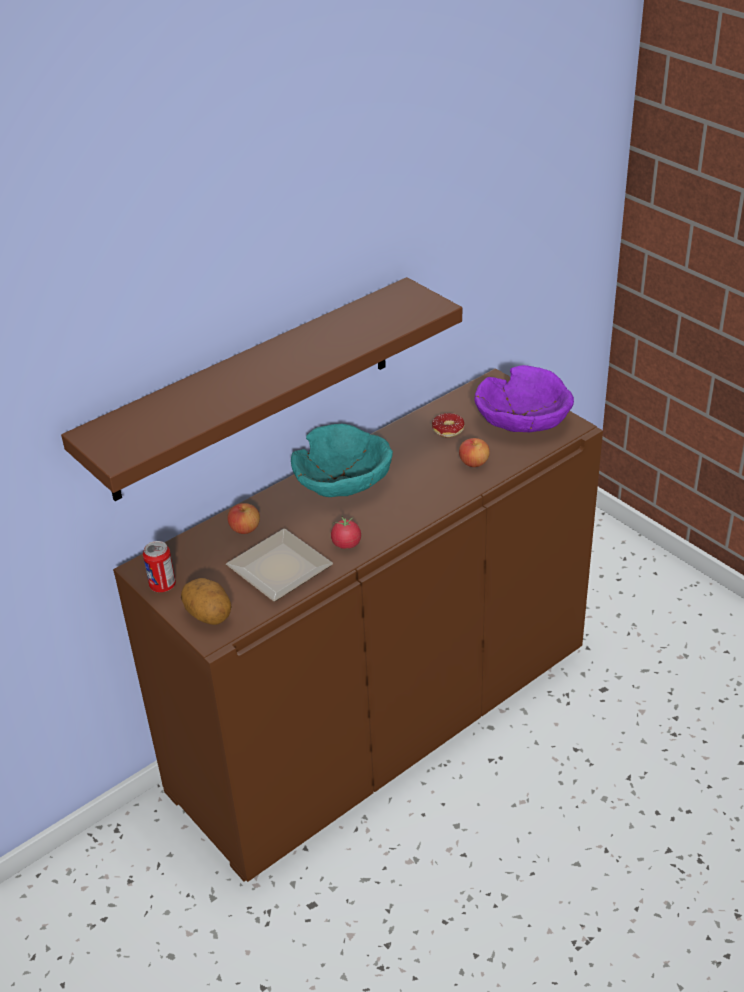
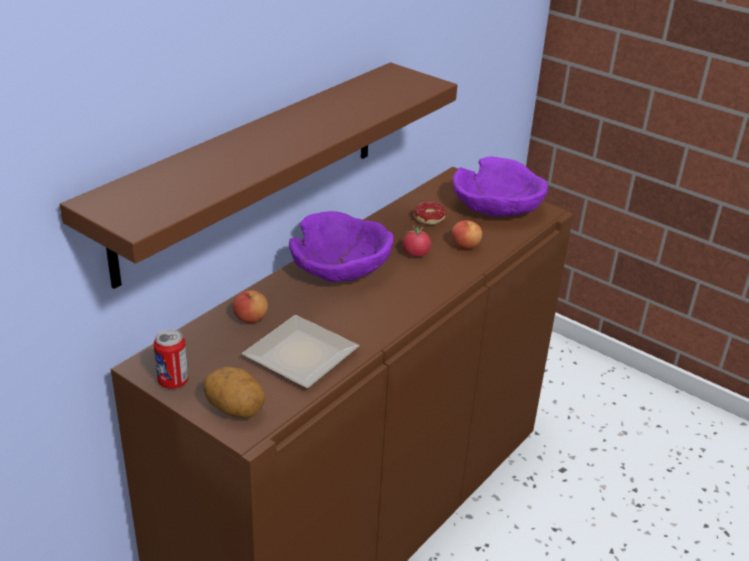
camera: 15 degrees left, 5 degrees down
turquoise bowl [291,424,393,497] -> purple bowl [289,211,394,282]
tomato [331,516,361,549] -> tomato moved to [402,225,431,257]

